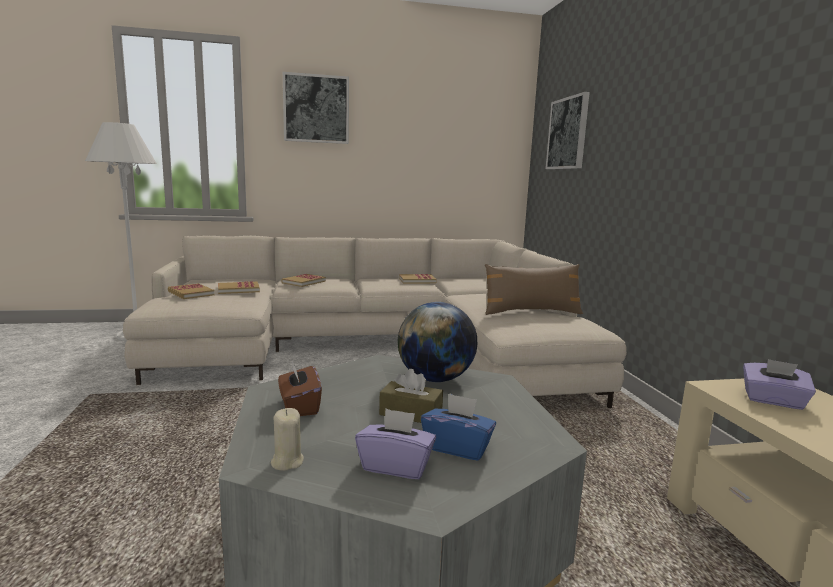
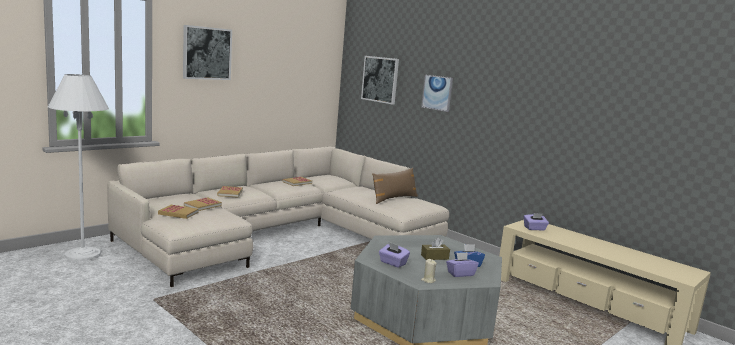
camera: 35 degrees left, 0 degrees up
brown tissue box [278,360,322,416] -> purple tissue box [379,242,410,268]
globe [398,302,477,382] -> none
none -> picture [421,75,453,112]

